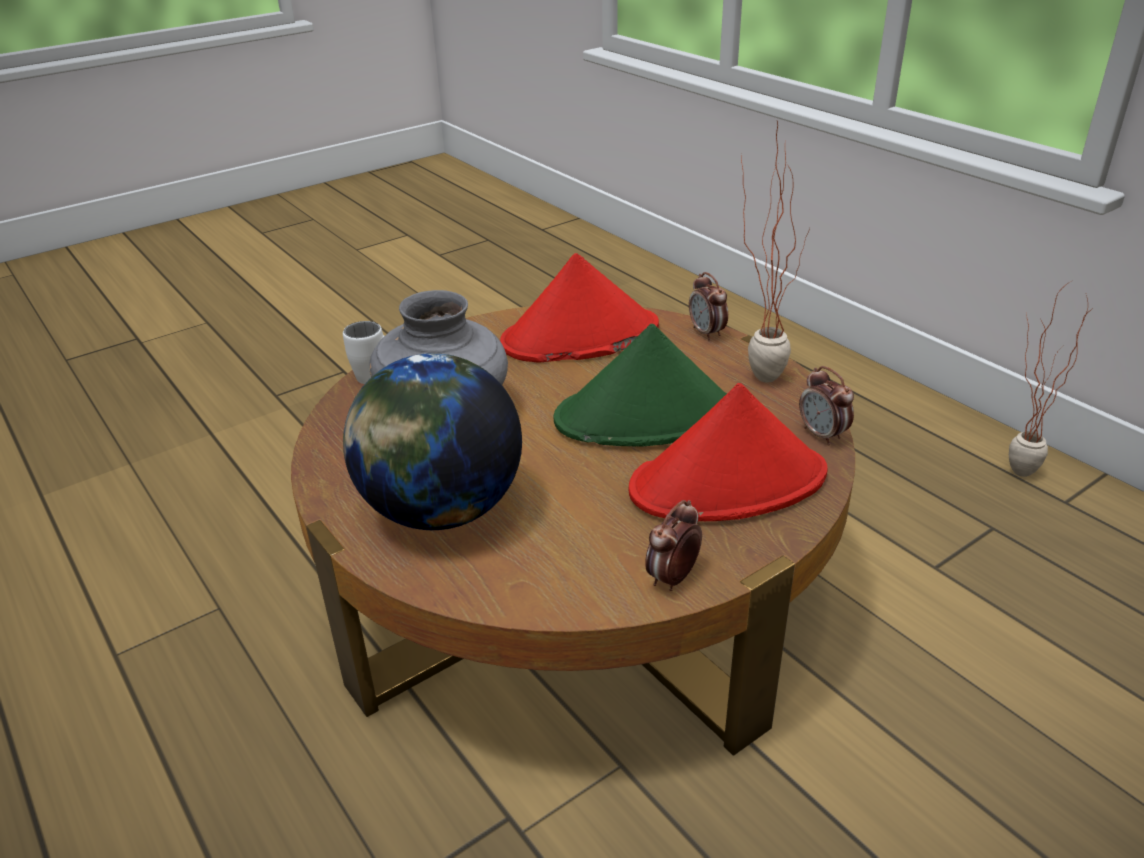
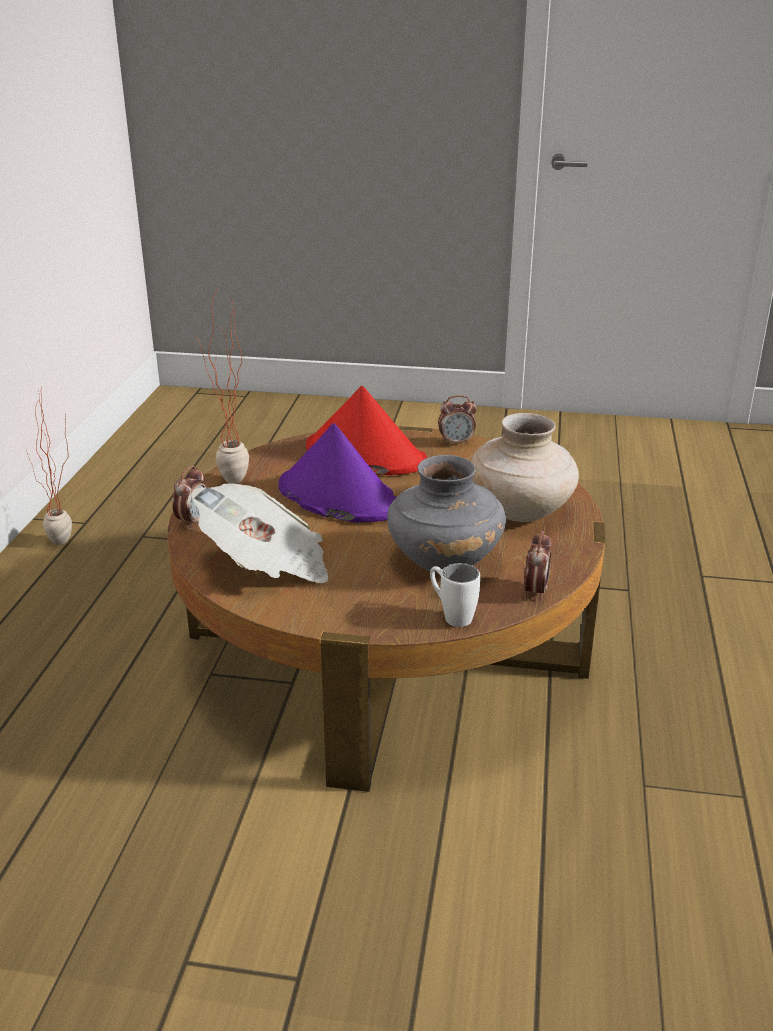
camera: 135 degrees left, 5 degrees down
globe [343,353,522,530] -> beige vase [470,413,579,522]
red hat [500,253,659,363] -> newspaper [191,483,328,583]
green hat [554,324,727,446] -> purple hat [278,423,397,523]
alarm clock [799,366,854,446] -> alarm clock moved to [524,530,551,600]

